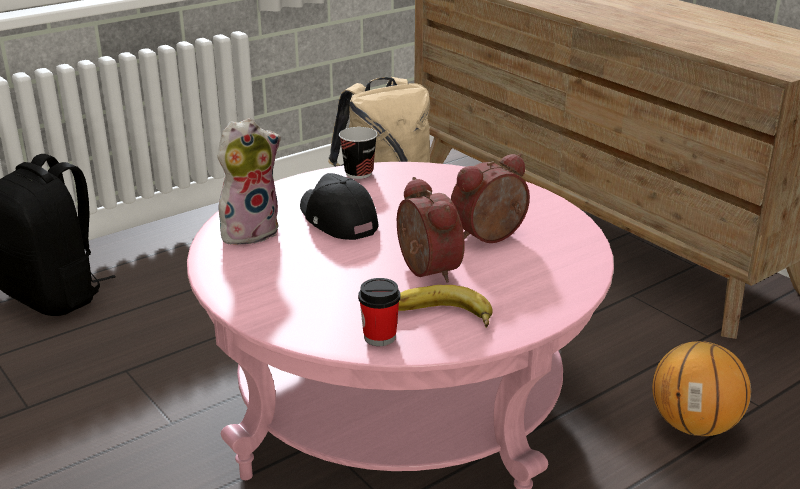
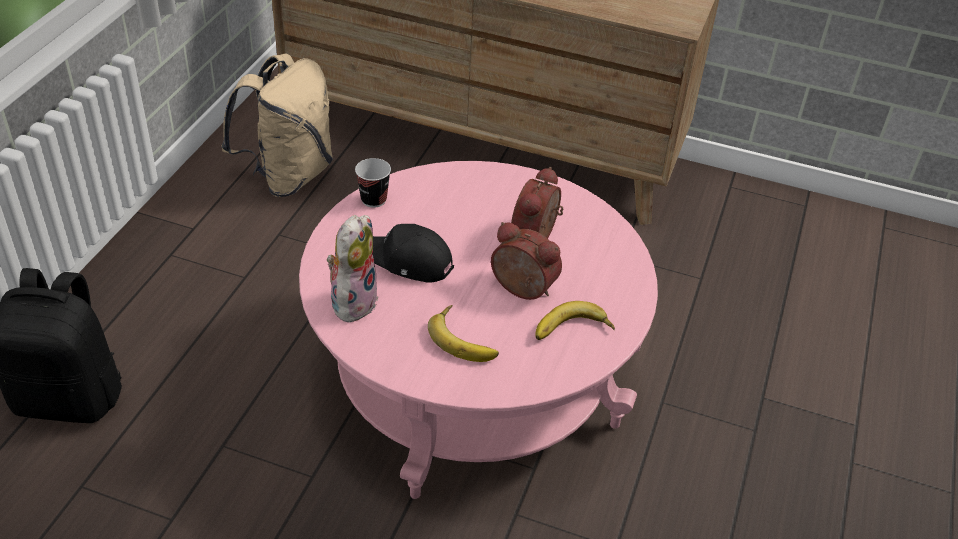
camera: 35 degrees left, 15 degrees up
cup [358,278,401,346] -> none
basketball [652,341,751,436] -> none
none -> banana [428,305,499,362]

